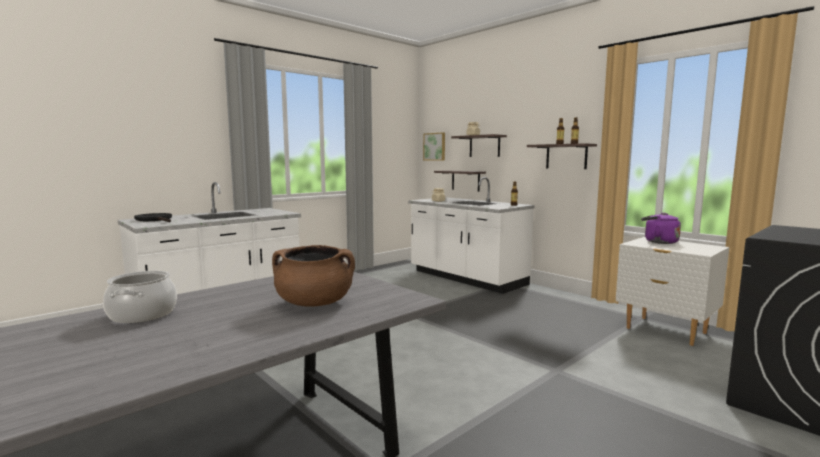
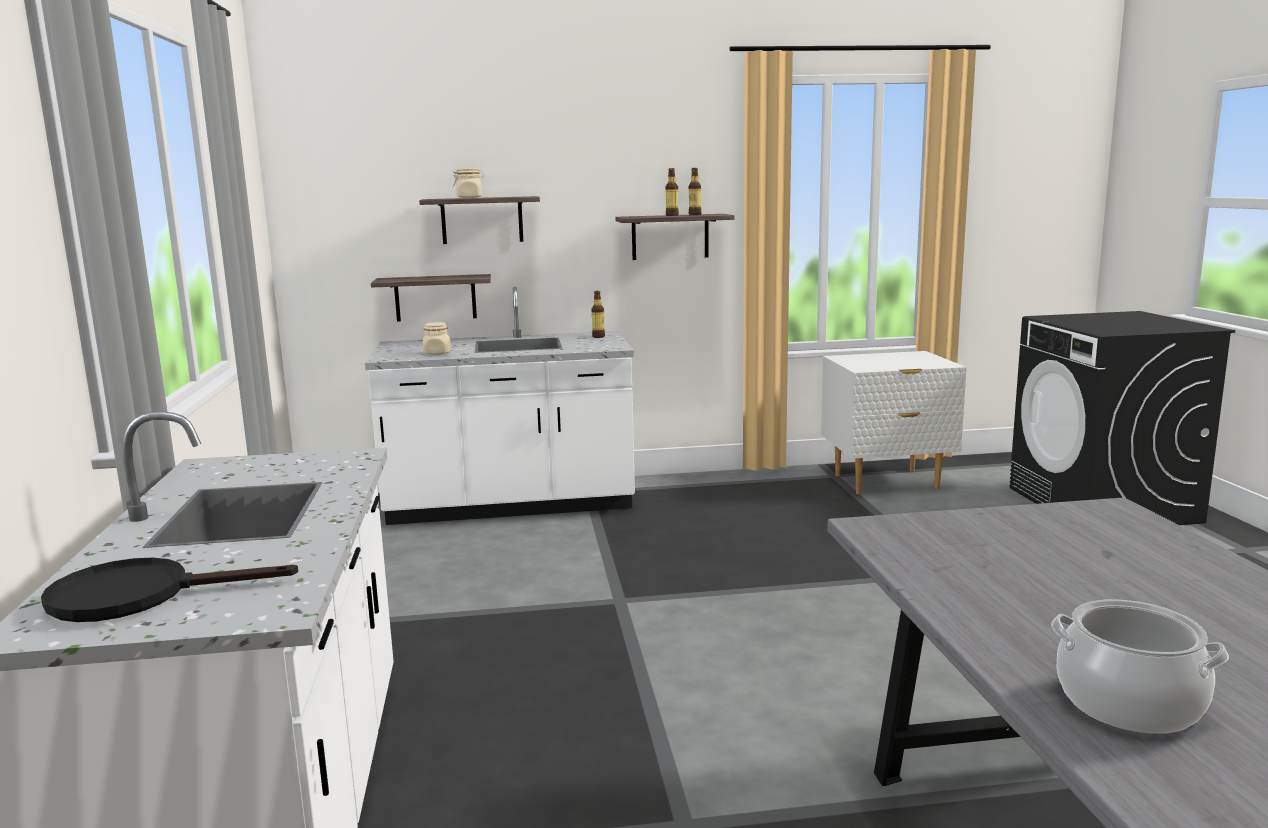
camera: 55 degrees left, 5 degrees up
brown cooking pot [272,245,355,306] -> none
picture [423,132,445,161] -> none
purple kettle [641,213,681,244] -> none

